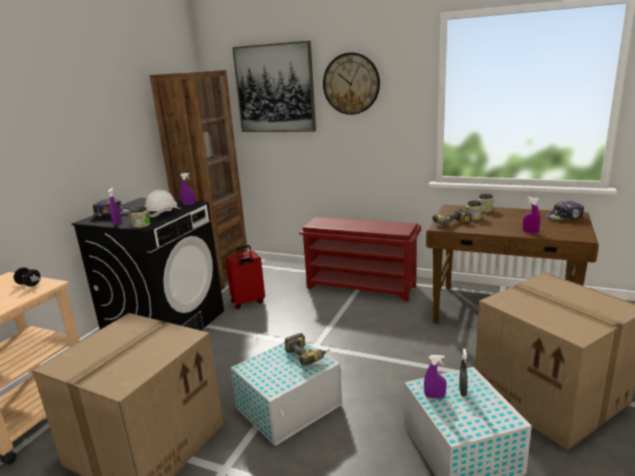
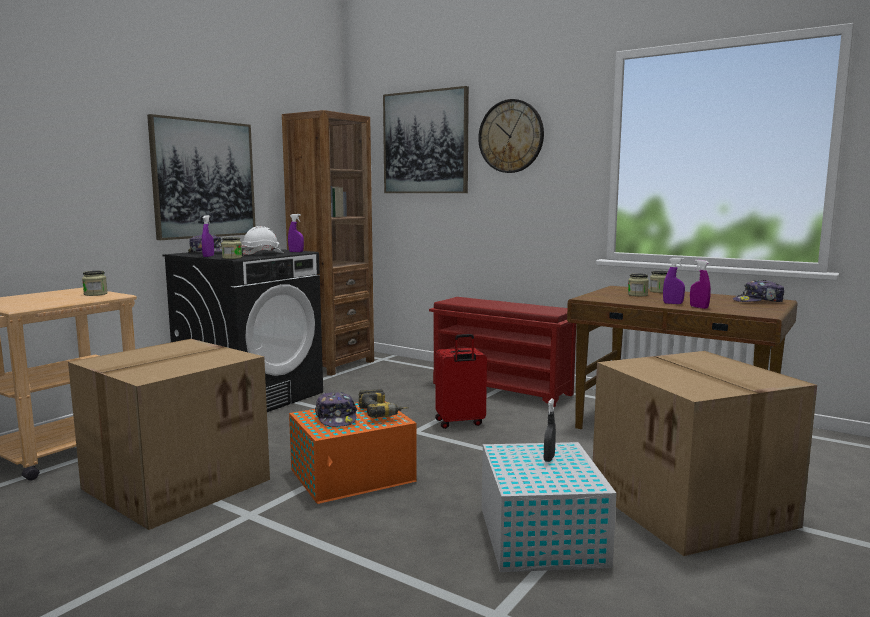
camera: 10 degrees right, 10 degrees down
black dumbbell [14,267,41,287] -> jar [82,271,108,296]
red suitcase [225,245,265,309] -> red suitcase moved to [435,334,487,429]
white storage box [231,341,342,446] -> orange storage box [289,401,416,504]
purple spray bottle [424,355,447,399] -> purple spray bottle moved to [663,258,685,304]
power drill [432,208,472,226] -> none
none -> picture [147,114,256,240]
none -> cap [315,392,357,427]

